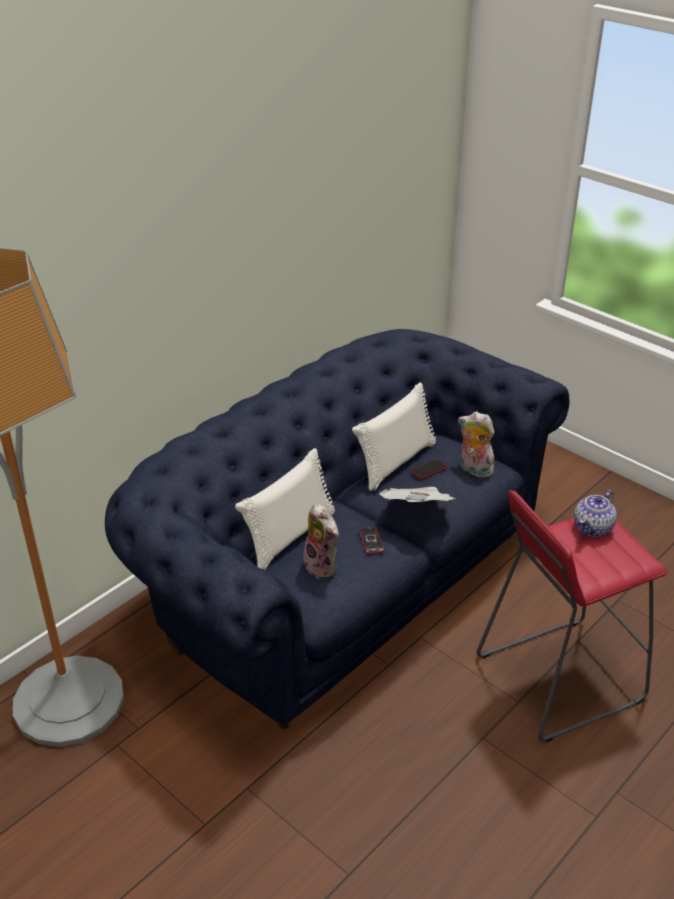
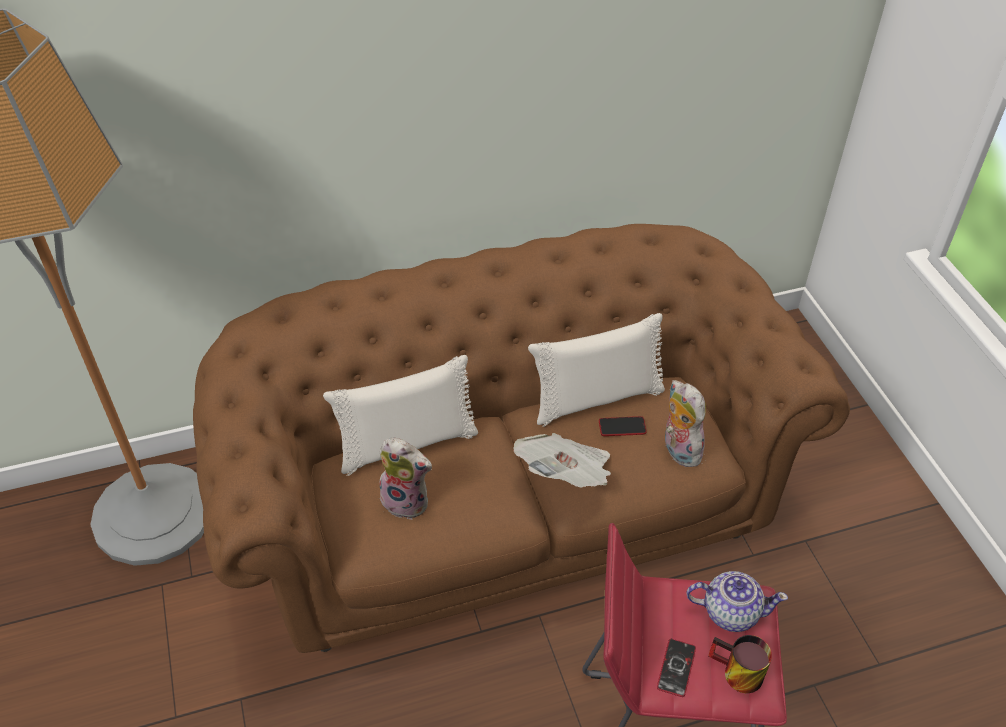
camera: 30 degrees right, 10 degrees up
blue sofa [105,329,570,729] -> brown sofa [193,224,850,653]
plush toy [300,503,339,579] -> plush toy turned 60 degrees counterclockwise [379,437,432,520]
phone [359,526,384,554] -> phone moved to [657,639,696,697]
teapot [574,490,617,537] -> teapot turned 150 degrees counterclockwise [686,571,788,632]
none -> mug [708,635,772,693]

